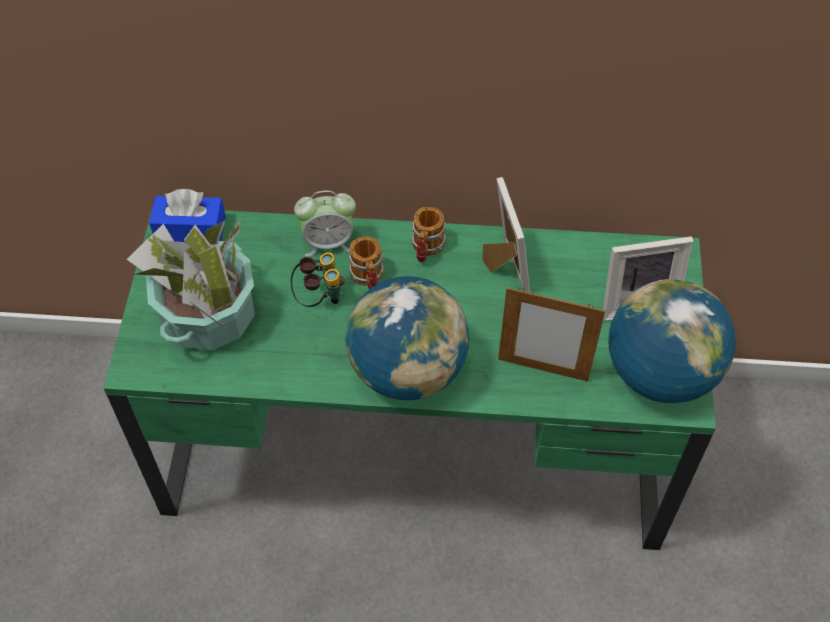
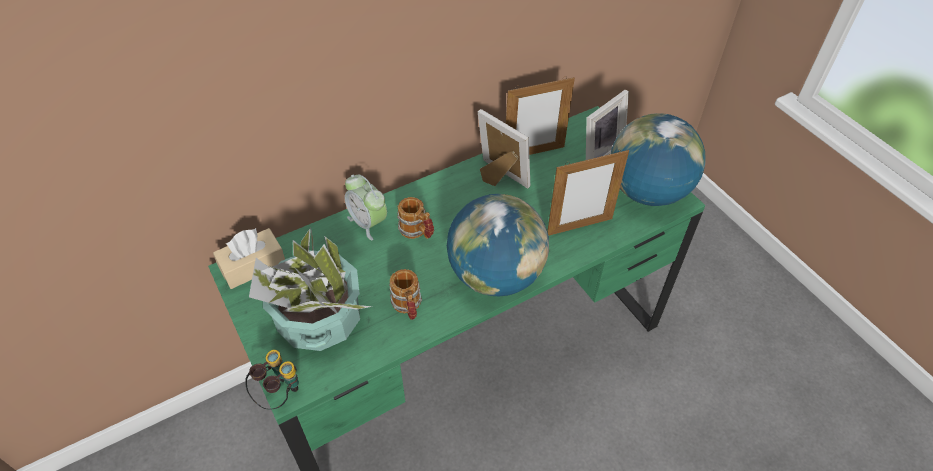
camera: 35 degrees left, 5 degrees down
blue tissue box [149,189,226,242] -> beige tissue box [213,228,285,289]
binoculars [291,252,344,307] -> binoculars moved to [245,350,299,410]
alarm clock [294,190,356,257] -> alarm clock turned 90 degrees clockwise [345,175,387,241]
mug [411,207,446,262] -> mug moved to [389,269,422,320]
none -> picture frame [506,76,575,155]

